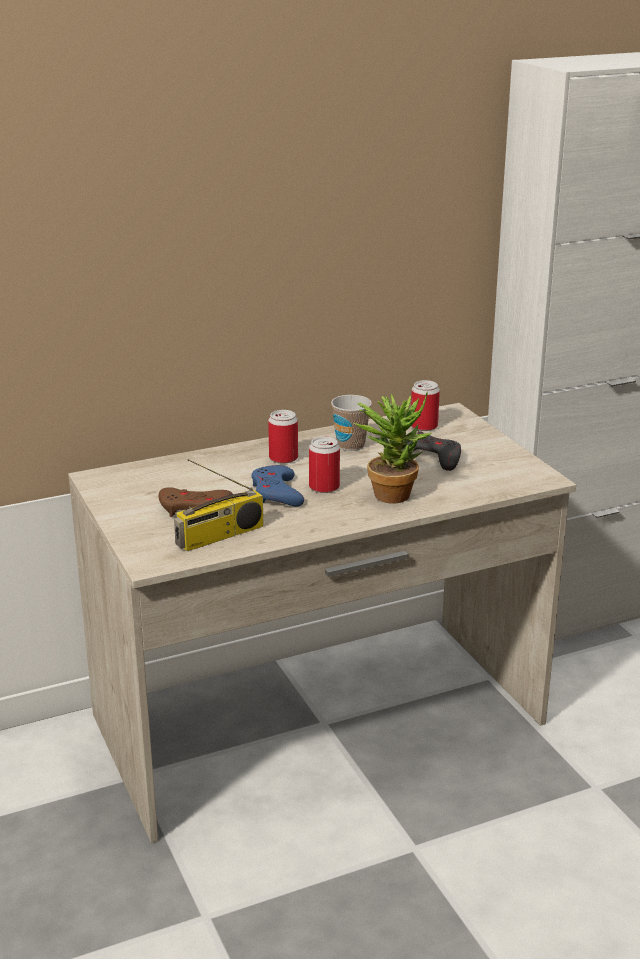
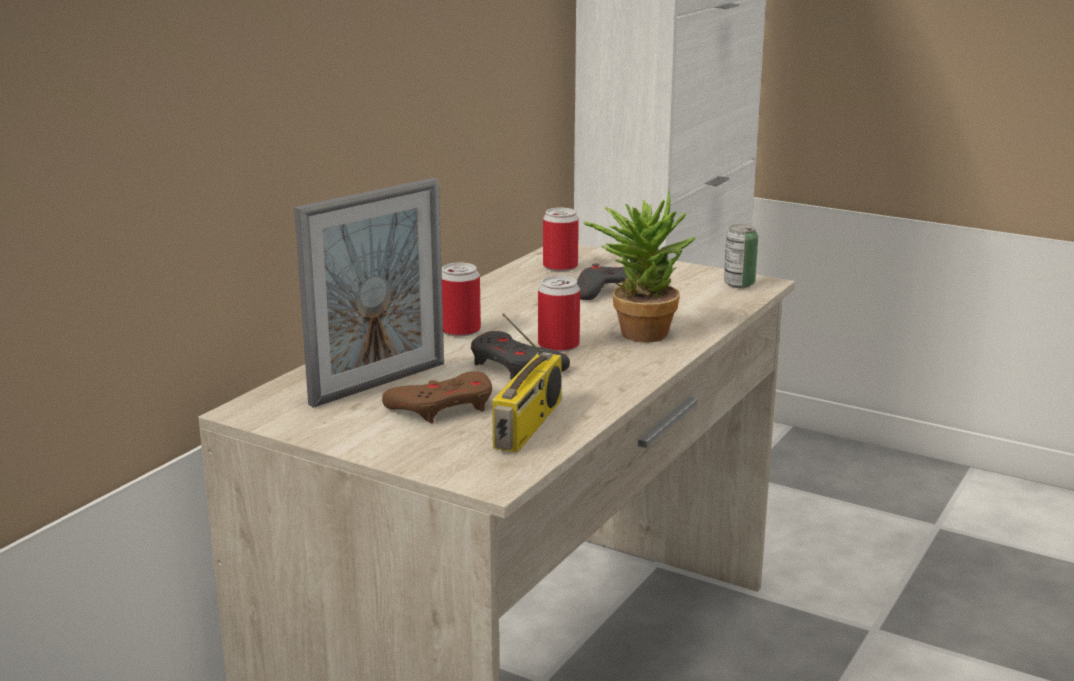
camera: 35 degrees left, 5 degrees down
blue game controller [251,465,304,506] -> grey game controller [471,331,570,379]
cup [331,395,372,451] -> none
none -> picture frame [294,178,444,408]
none -> can [724,224,758,288]

